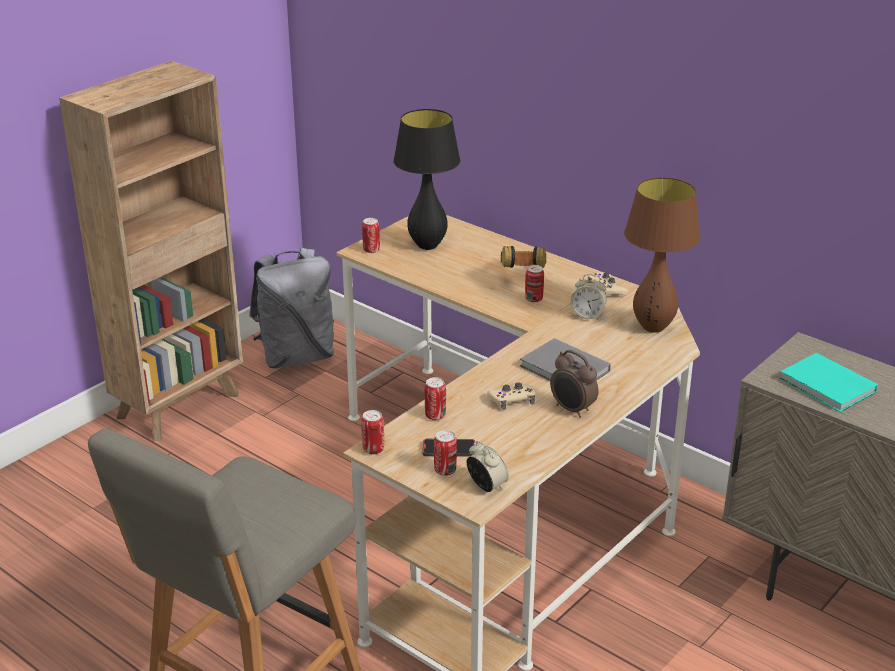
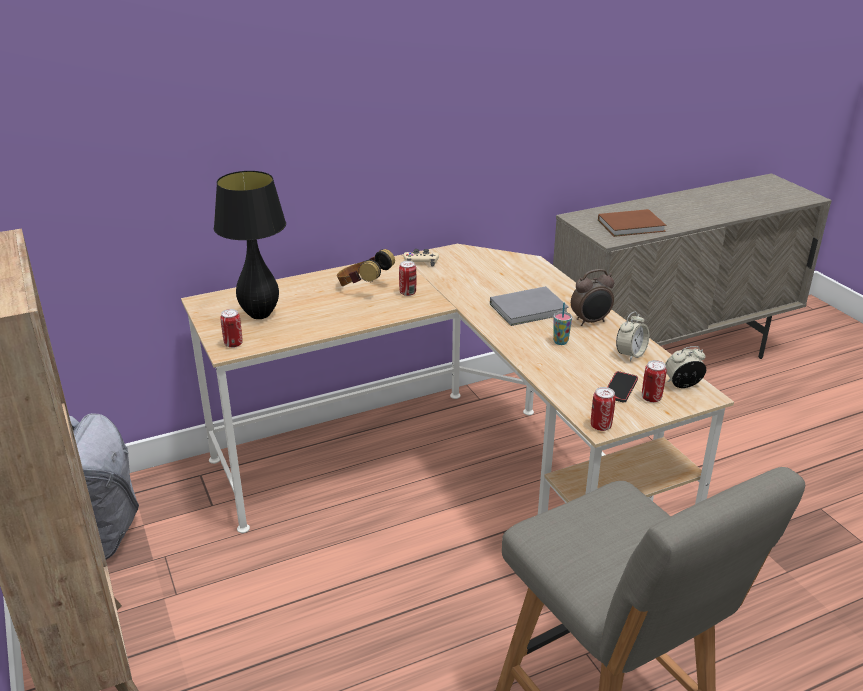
camera: 65 degrees left, 0 degrees up
can [425,377,446,420] -> none
beige game controller [487,383,535,410] -> cup [553,302,572,345]
alarm clock [571,274,607,320] -> alarm clock moved to [616,311,649,361]
brown table lamp [624,177,700,333] -> none
turquoise book [779,353,878,412] -> brown book [598,209,666,237]

